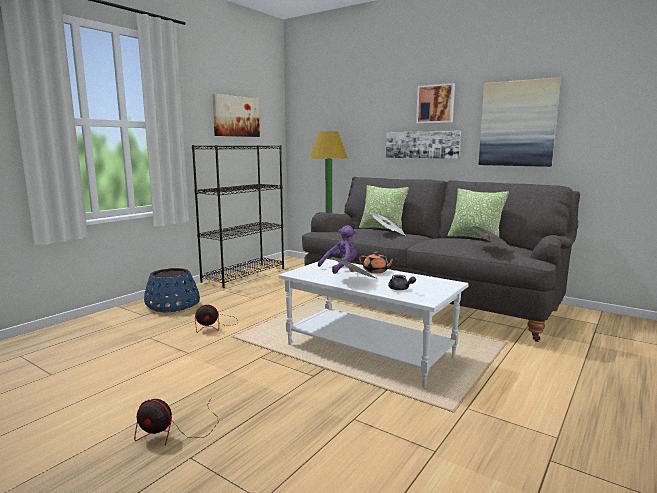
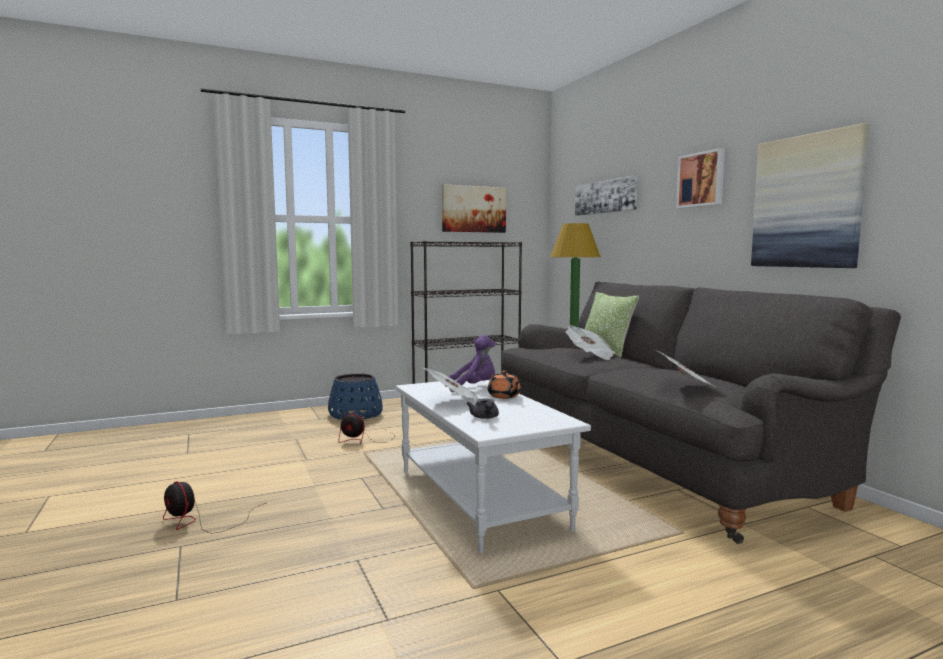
camera: 30 degrees right, 5 degrees down
picture [386,131,461,159] -> picture moved to [575,175,638,216]
pillow [448,189,509,240] -> none

